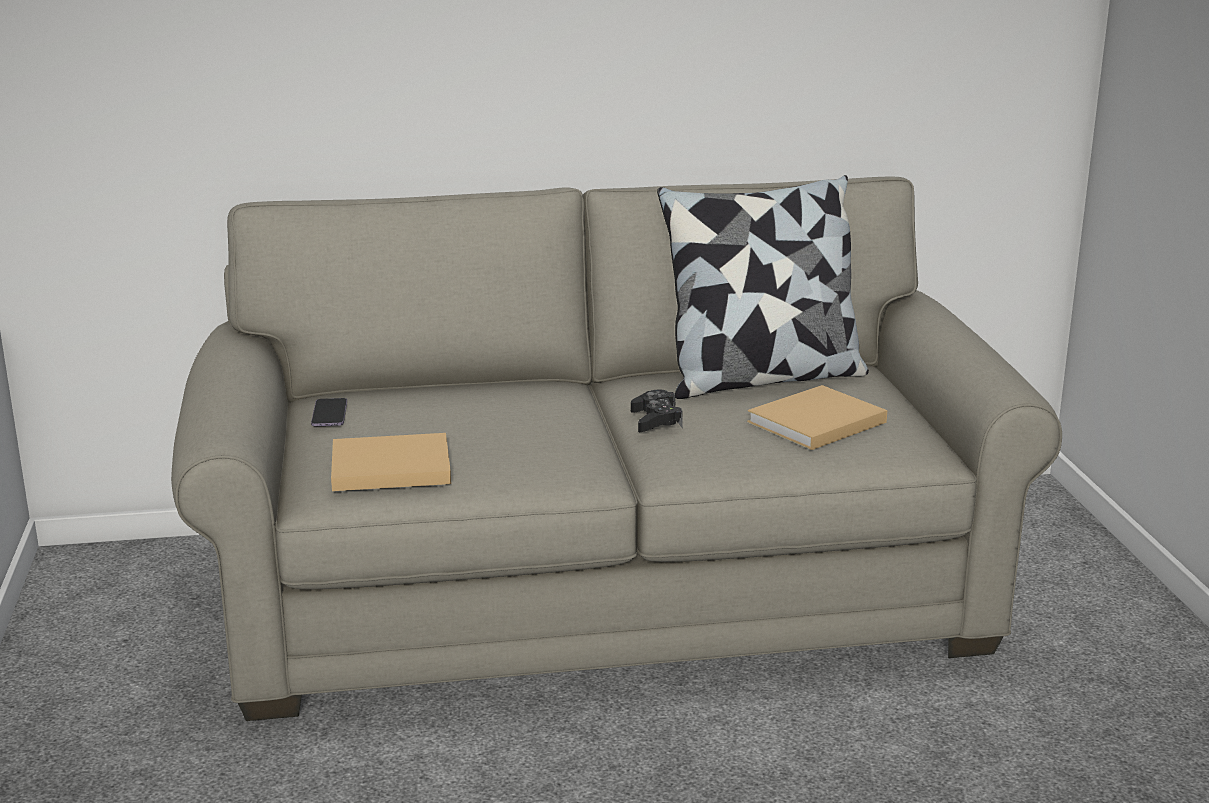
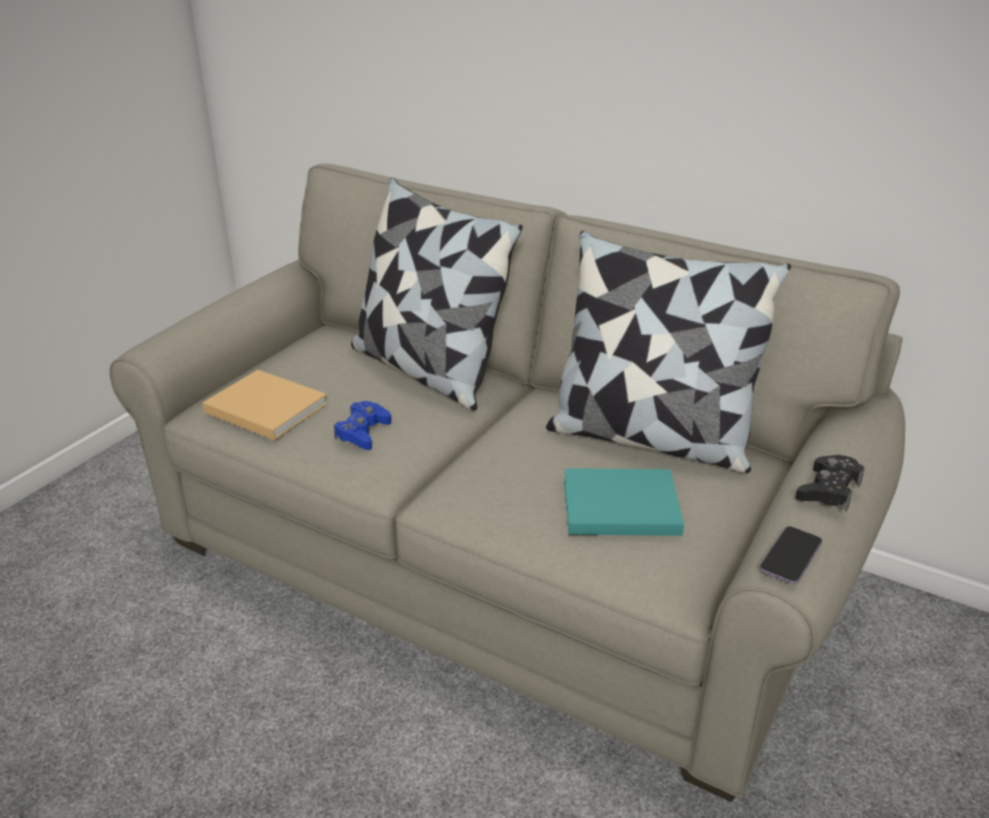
camera: 40 degrees right, 10 degrees up
phone [311,398,347,426] -> phone moved to [759,526,822,584]
black game controller [631,389,683,432] -> black game controller moved to [795,455,865,512]
beige book [747,385,887,450] -> turquoise book [564,468,684,536]
none -> blue game controller [334,401,391,450]
none -> pillow [351,178,523,410]

